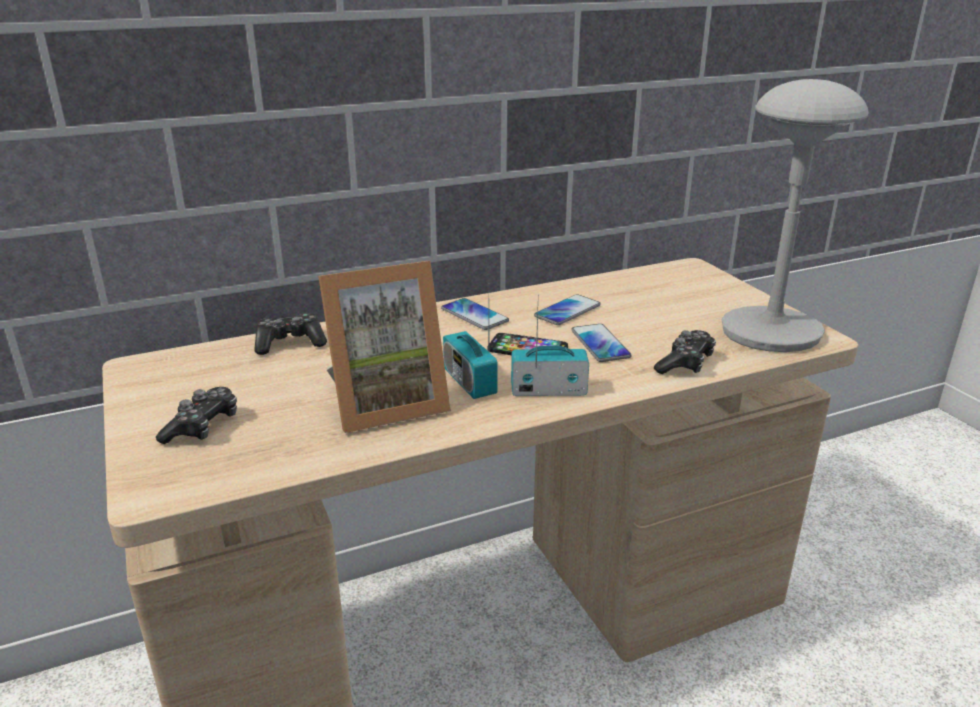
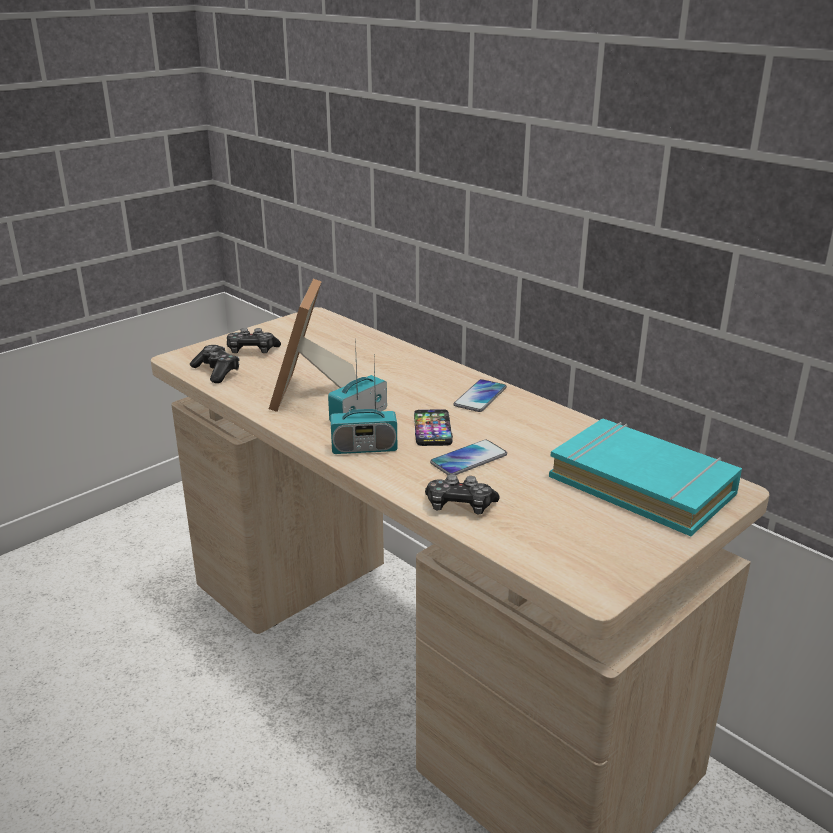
camera: 70 degrees right, 0 degrees up
game controller [254,313,327,355] -> game controller moved to [190,345,240,383]
picture frame [318,261,451,433] -> picture frame turned 45 degrees clockwise [269,279,356,412]
radio [511,294,589,396] -> radio turned 105 degrees clockwise [330,359,397,454]
phone [534,294,601,325] -> none
grey table lamp [722,79,869,352] -> none
none -> turquoise book [549,419,742,536]

